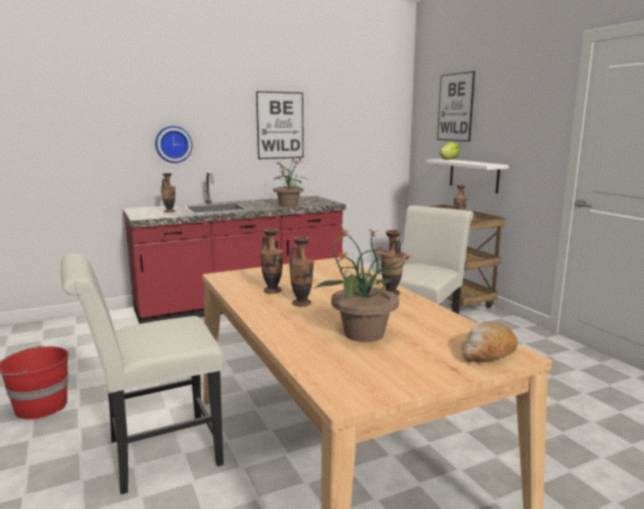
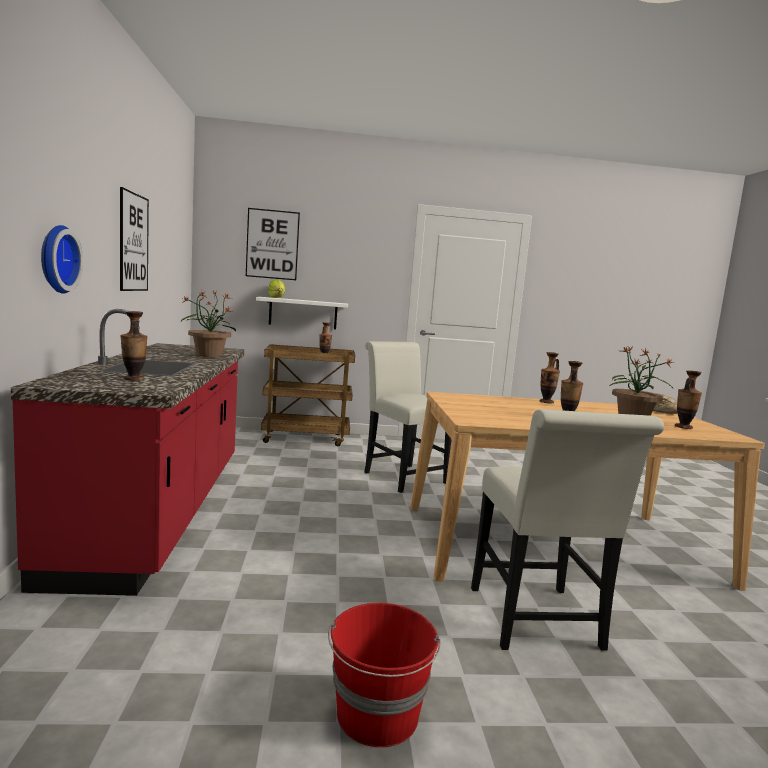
camera: 70 degrees left, 5 degrees down
vase [260,228,283,294] -> vase moved to [675,370,702,429]

